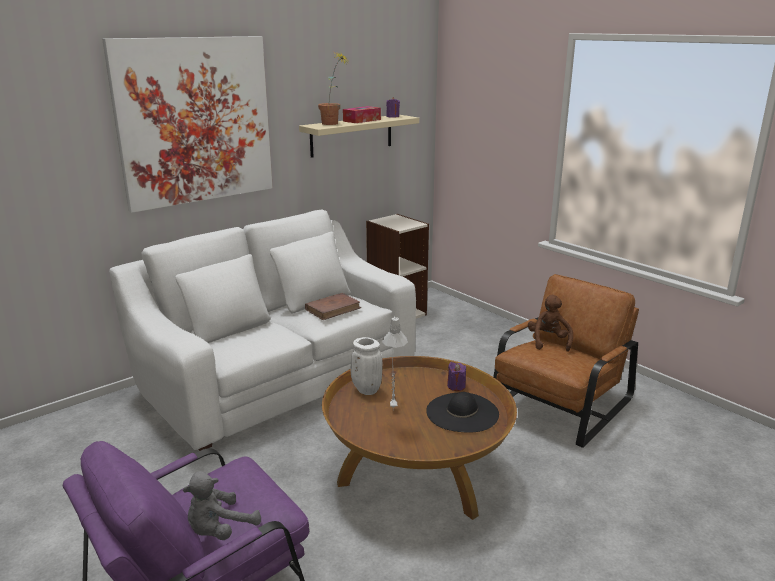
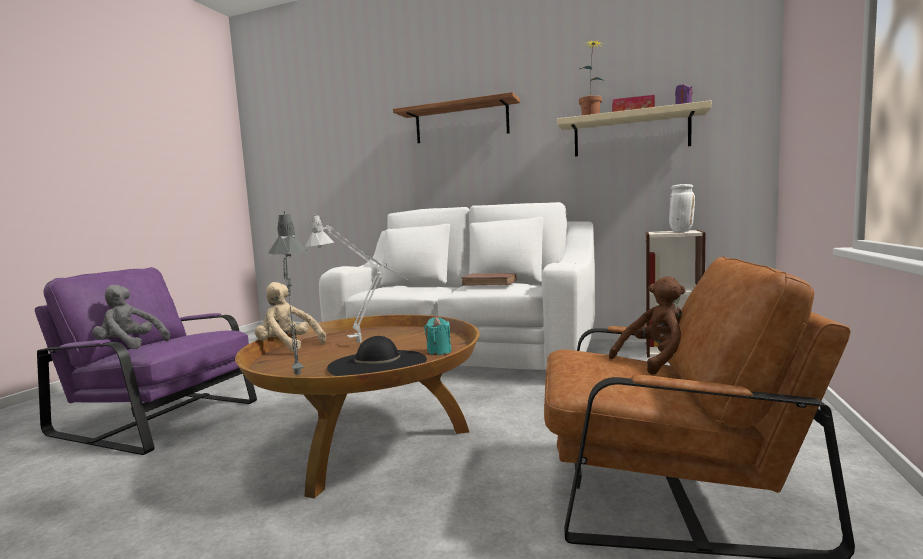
camera: 60 degrees right, 15 degrees down
picture [102,36,273,213] -> shelf [393,92,520,143]
white vase [351,337,383,395] -> white vase moved to [669,184,695,232]
purple candle [447,362,466,391] -> turquoise candle [424,317,452,355]
none -> beige plush toy [255,282,326,352]
none -> grey table lamp [268,211,308,375]

